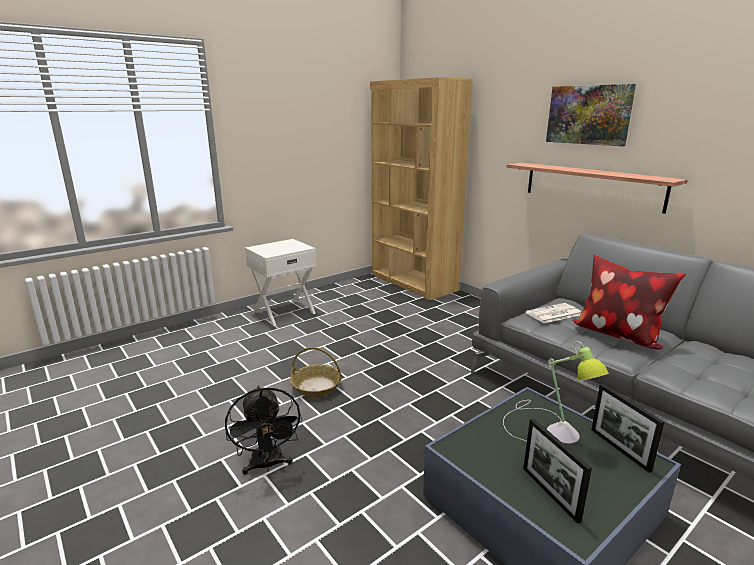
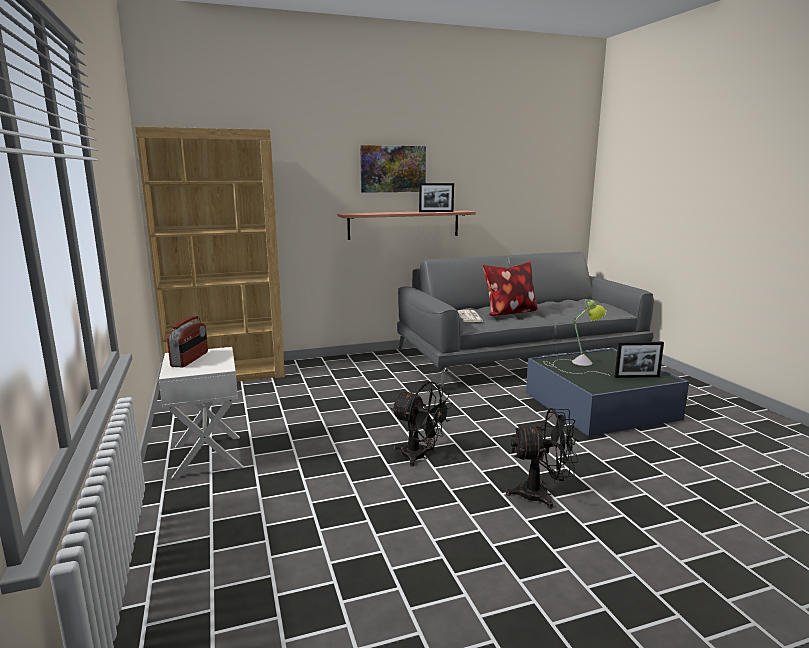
camera: 70 degrees left, 5 degrees down
basket [290,347,342,397] -> black fan [391,382,453,467]
picture frame [591,384,664,473] -> picture frame moved to [419,183,454,212]
none -> radio [167,316,208,367]

